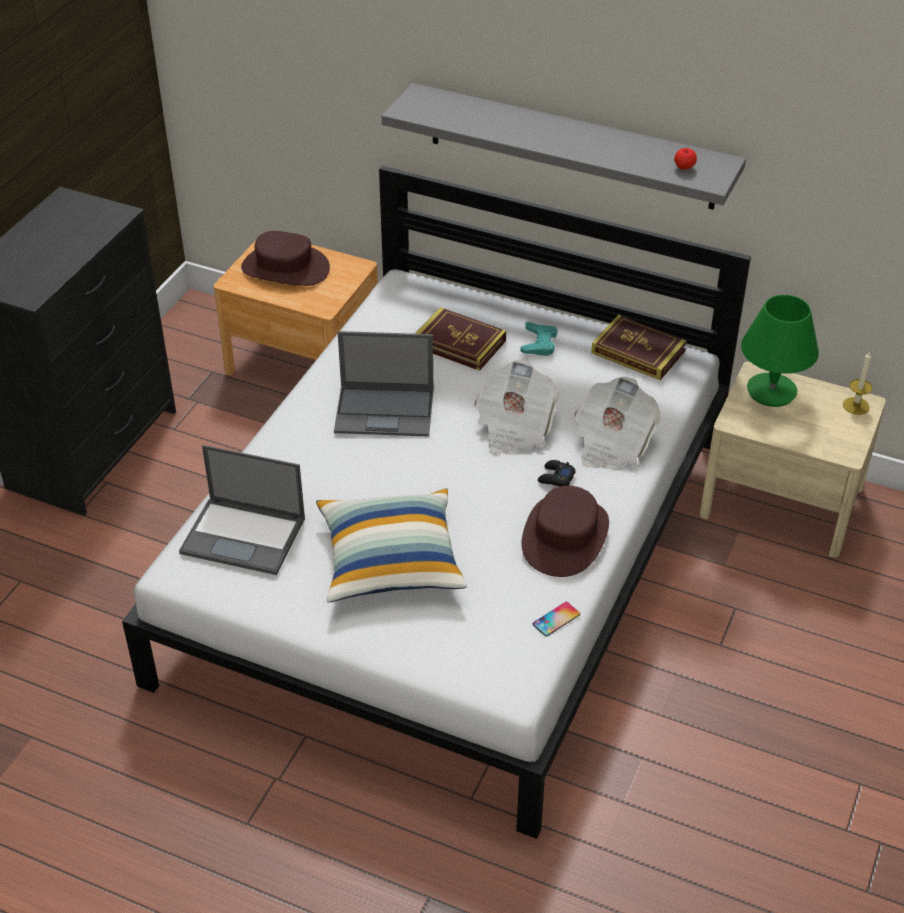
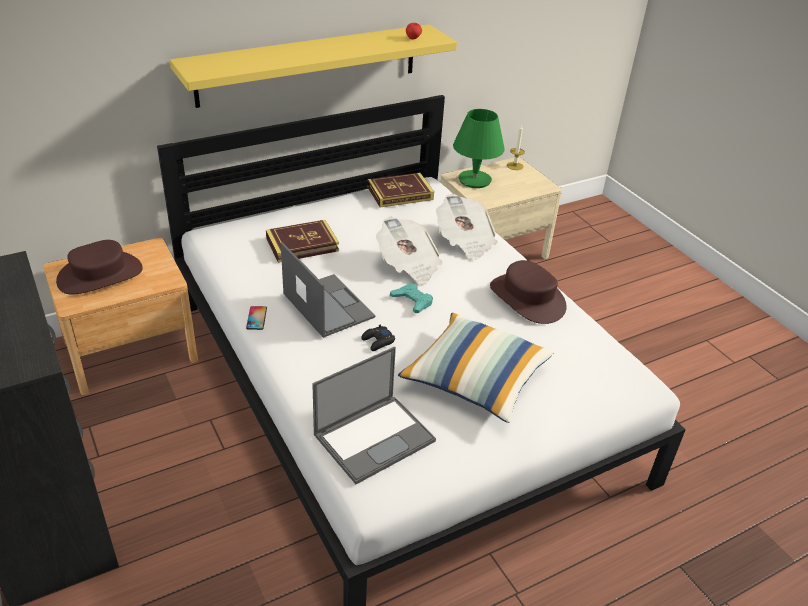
camera: 55 degrees left, 5 degrees down
laptop [334,331,434,437] -> laptop turned 75 degrees counterclockwise [281,242,375,338]
grey shelf [382,83,746,210] -> yellow shelf [170,24,457,108]
turquoise game controller [520,322,558,356] -> turquoise game controller moved to [390,283,433,313]
phone [532,602,580,637] -> phone moved to [246,306,267,330]
black game controller [538,460,576,487] -> black game controller moved to [361,325,395,351]

